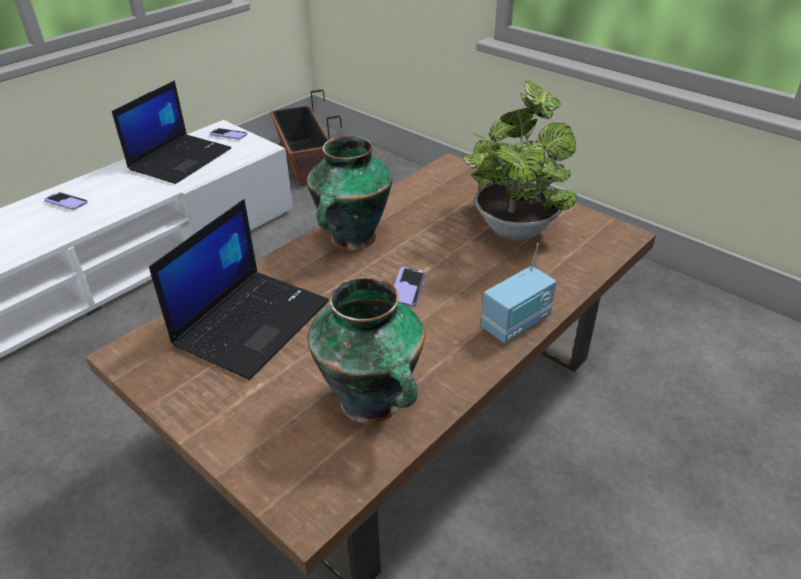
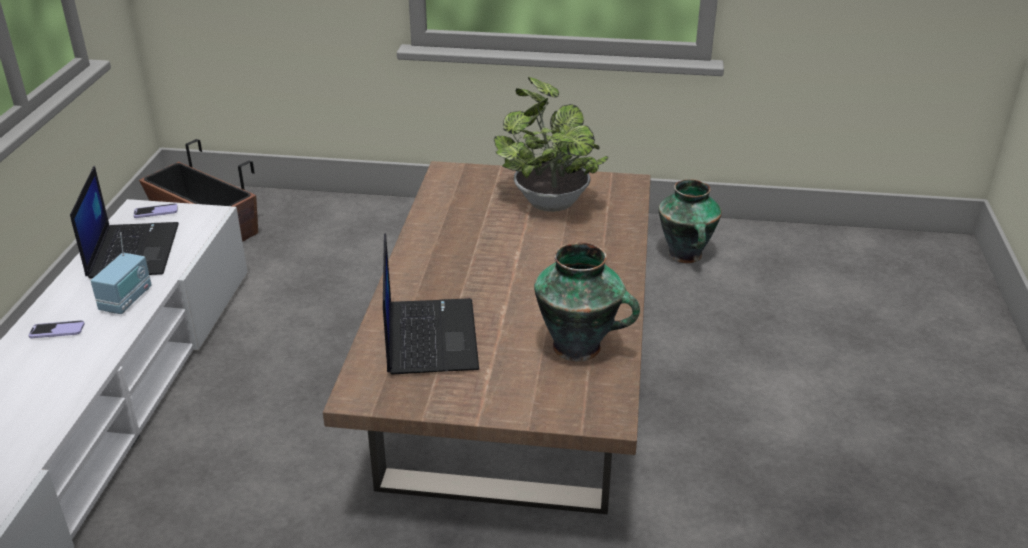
camera: 35 degrees left, 5 degrees down
vase [307,136,393,251] -> vase moved to [658,179,722,263]
phone [394,267,426,307] -> none
radio [481,243,556,343] -> radio moved to [91,232,152,314]

